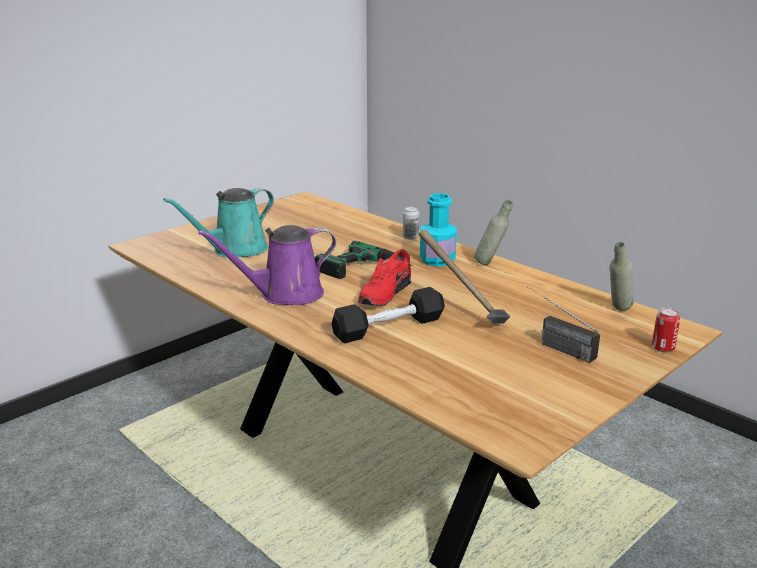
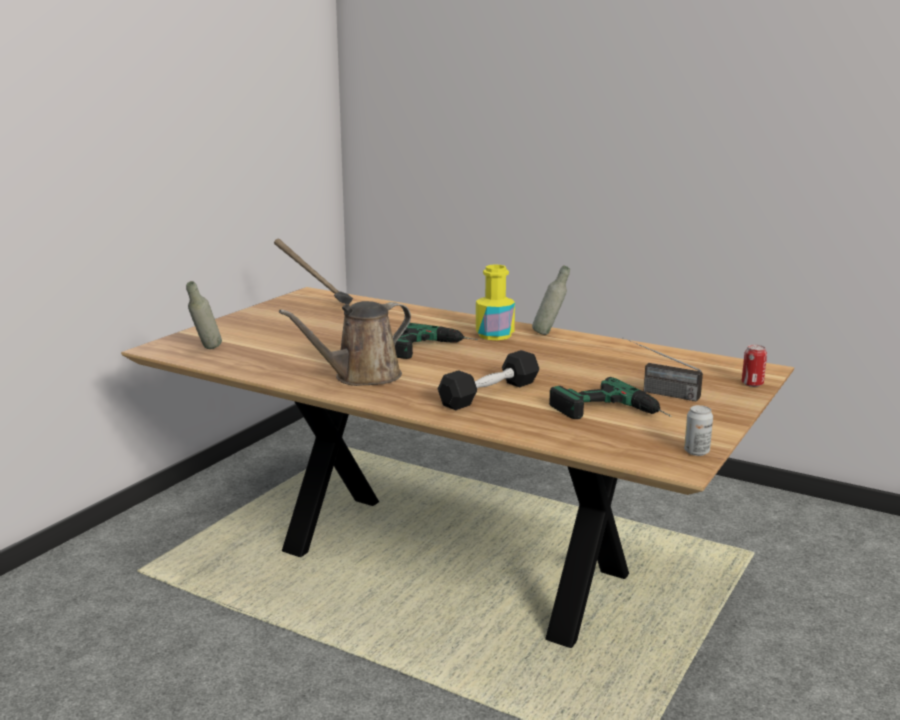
camera: 15 degrees left, 5 degrees down
turquoise watering can [163,188,274,258] -> none
purple watering can [198,225,336,305] -> brown watering can [279,301,411,386]
red shoe [358,249,411,306] -> none
can [403,207,419,239] -> can moved to [684,405,713,456]
hammer [419,229,510,324] -> hammer moved to [274,238,353,305]
turquoise bottle [420,193,457,266] -> yellow bottle [476,264,515,340]
grey bottle [610,242,634,310] -> grey bottle moved to [186,281,222,349]
none -> power drill [549,377,671,419]

